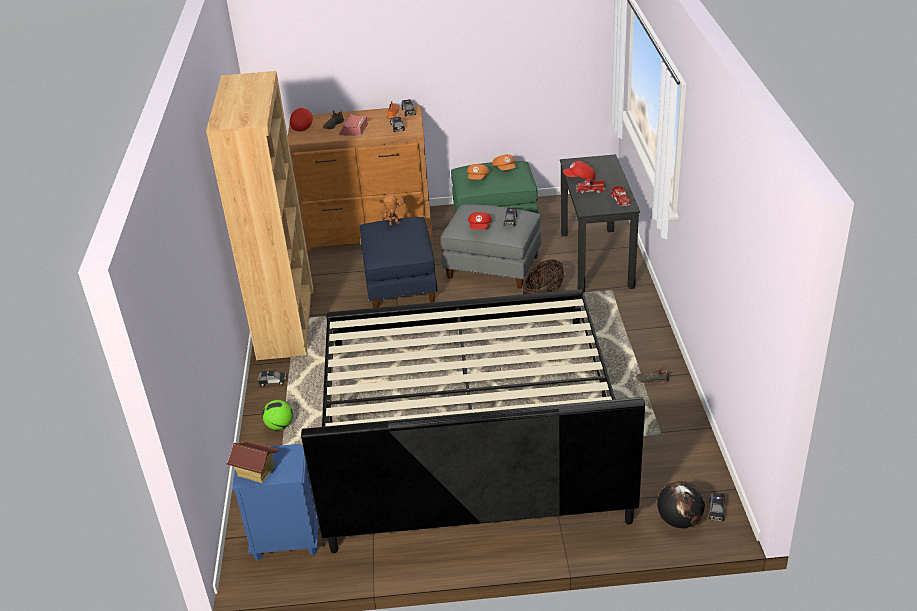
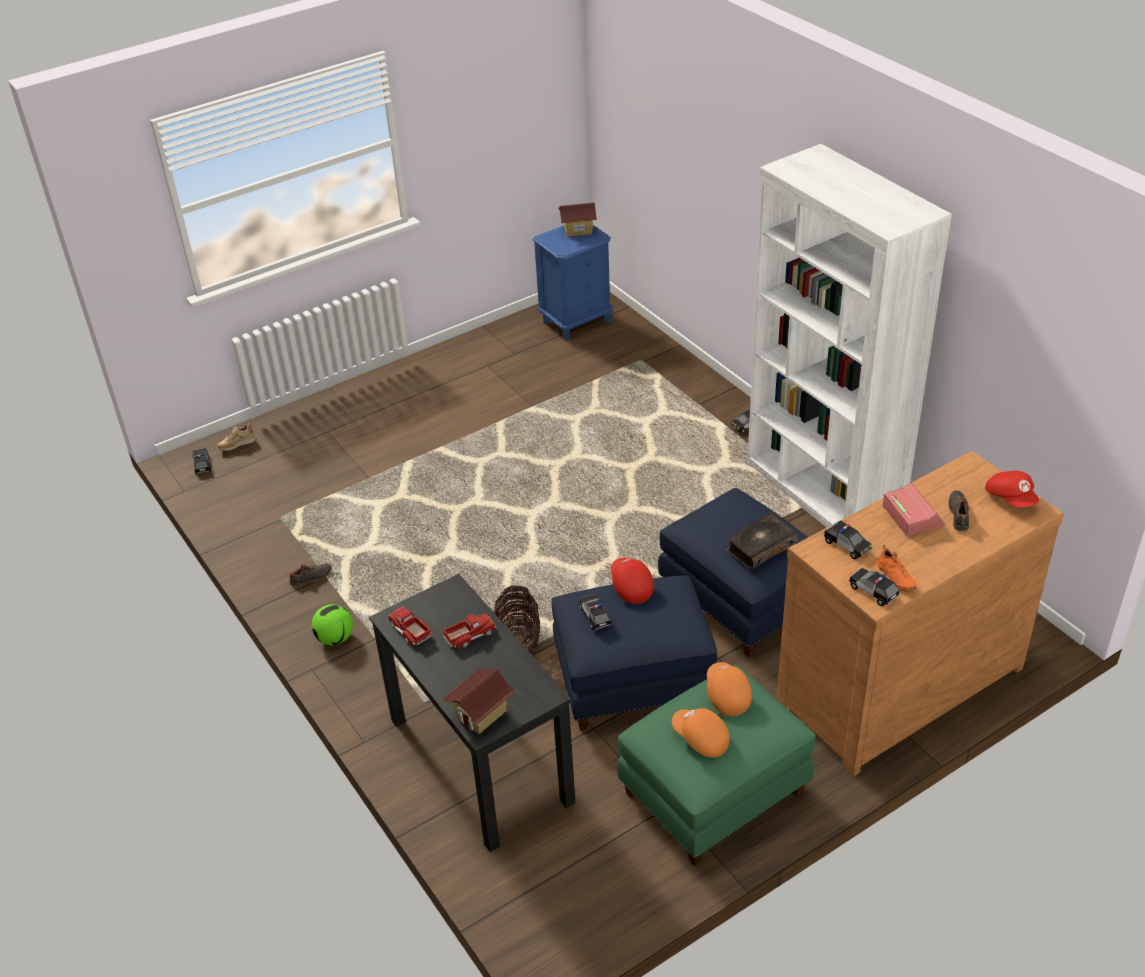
camera: 150 degrees right, 5 degrees up
brown bookcase [206,71,313,360] -> white bookcase [747,144,952,527]
football [262,400,293,430] -> football moved to [312,604,353,645]
bed [301,289,645,553] -> none
toy robot [379,193,406,226] -> book [727,513,798,570]
grey ottoman [441,204,541,289] -> blue ottoman [552,575,717,731]
red cap [563,161,596,180] -> none
globe [657,481,705,528] -> beige shoe [217,424,255,451]
none -> toy house [443,668,516,734]

